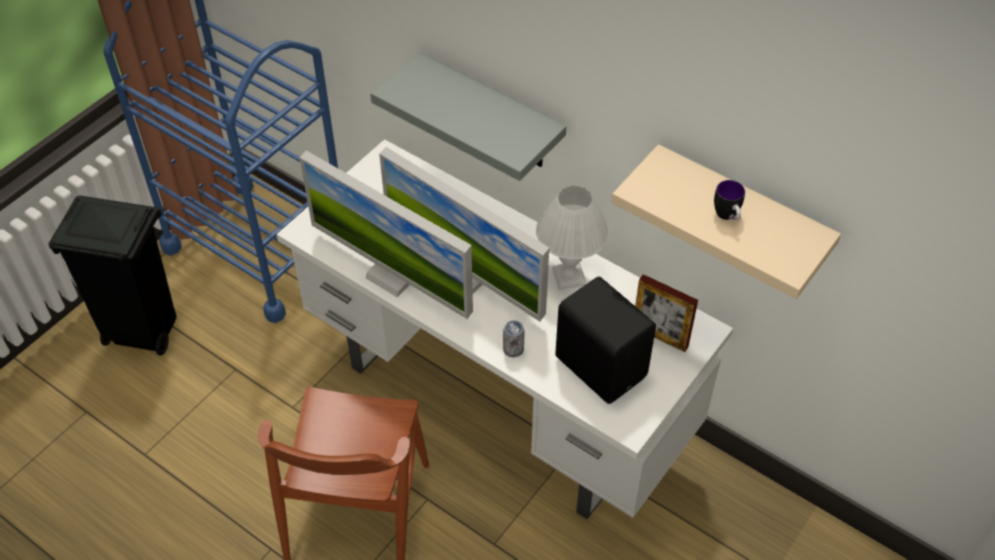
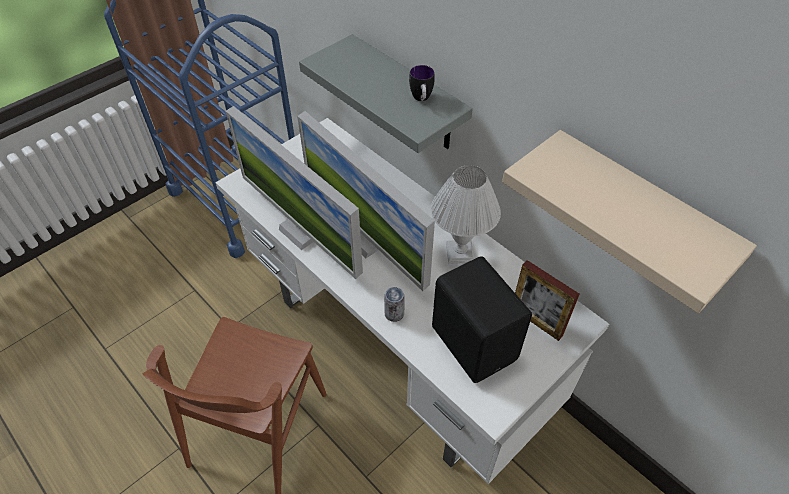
camera: 10 degrees right, 0 degrees up
black trash can [48,196,176,355] -> none
mug [714,180,745,220] -> mug moved to [409,65,435,101]

